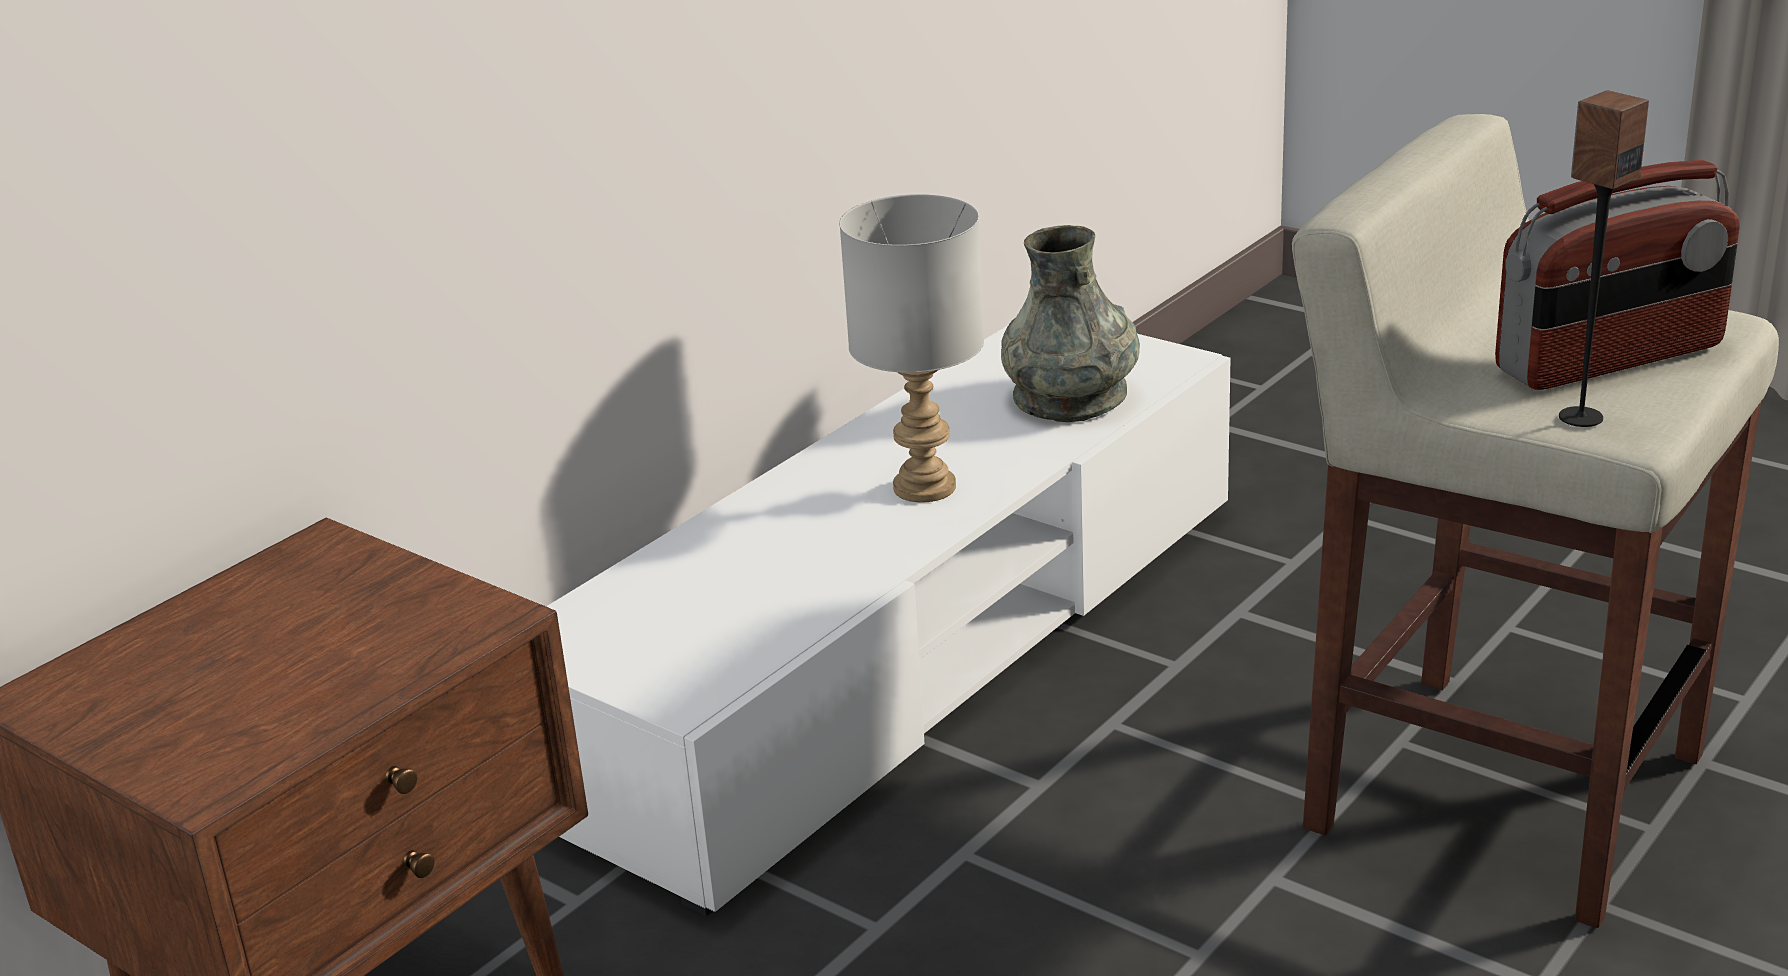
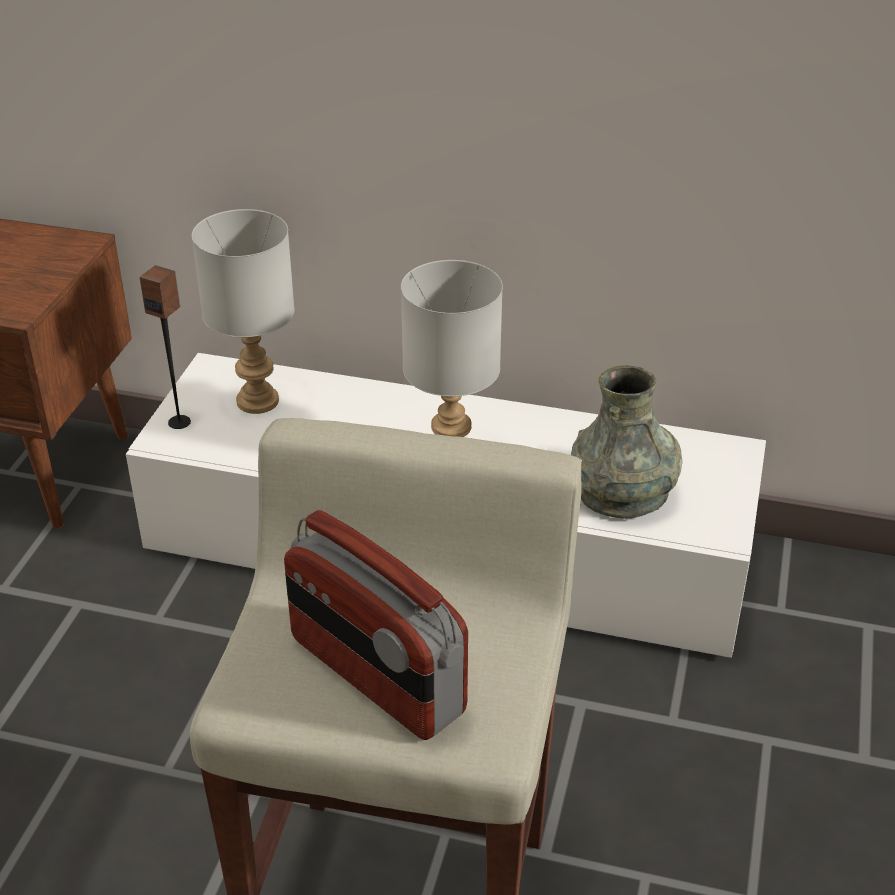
camera: 65 degrees right, 10 degrees up
speaker [1559,90,1649,427] -> speaker moved to [140,265,191,429]
none -> grey table lamp [192,209,295,414]

